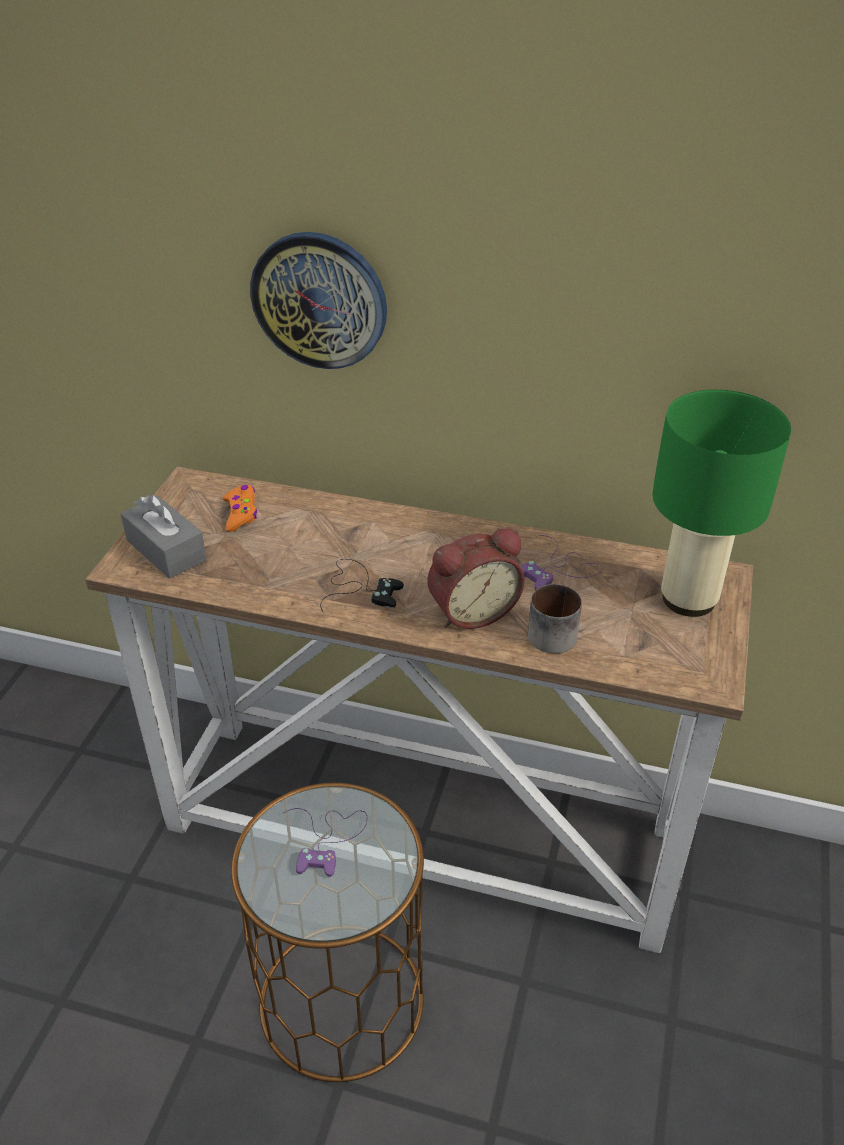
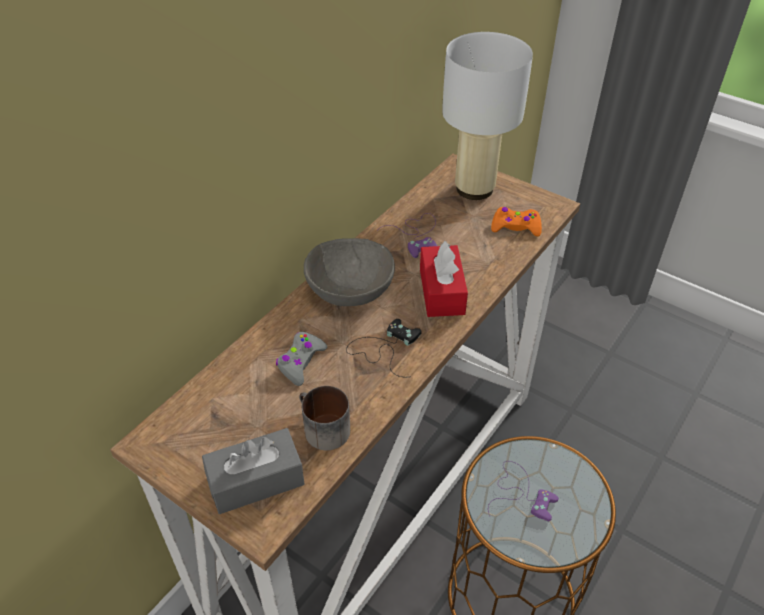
camera: 70 degrees left, 5 degrees up
orange game controller [223,485,257,532] -> orange game controller moved to [491,207,542,237]
wall clock [250,232,387,369] -> none
alarm clock [427,528,525,629] -> red tissue box [420,241,468,317]
mug [528,584,582,654] -> mug moved to [299,386,350,450]
green table lamp [653,389,791,617] -> white table lamp [442,32,533,200]
none -> grey game controller [276,332,327,386]
none -> grey bowl [304,238,395,306]

